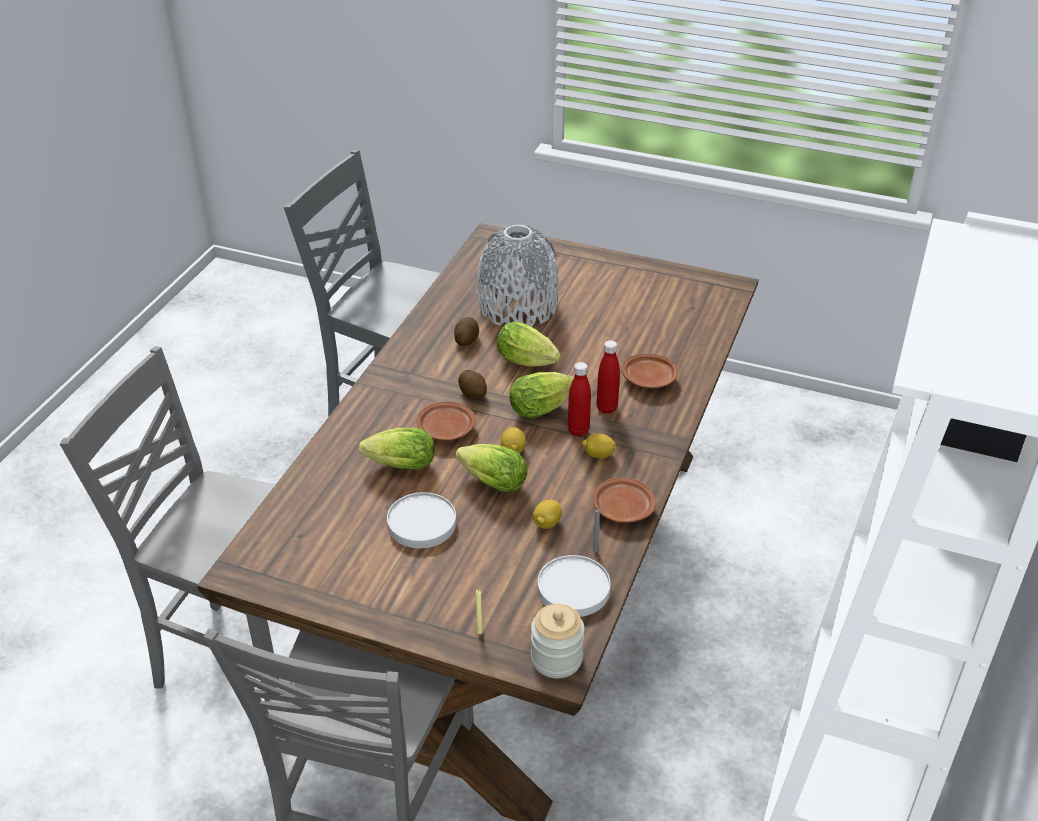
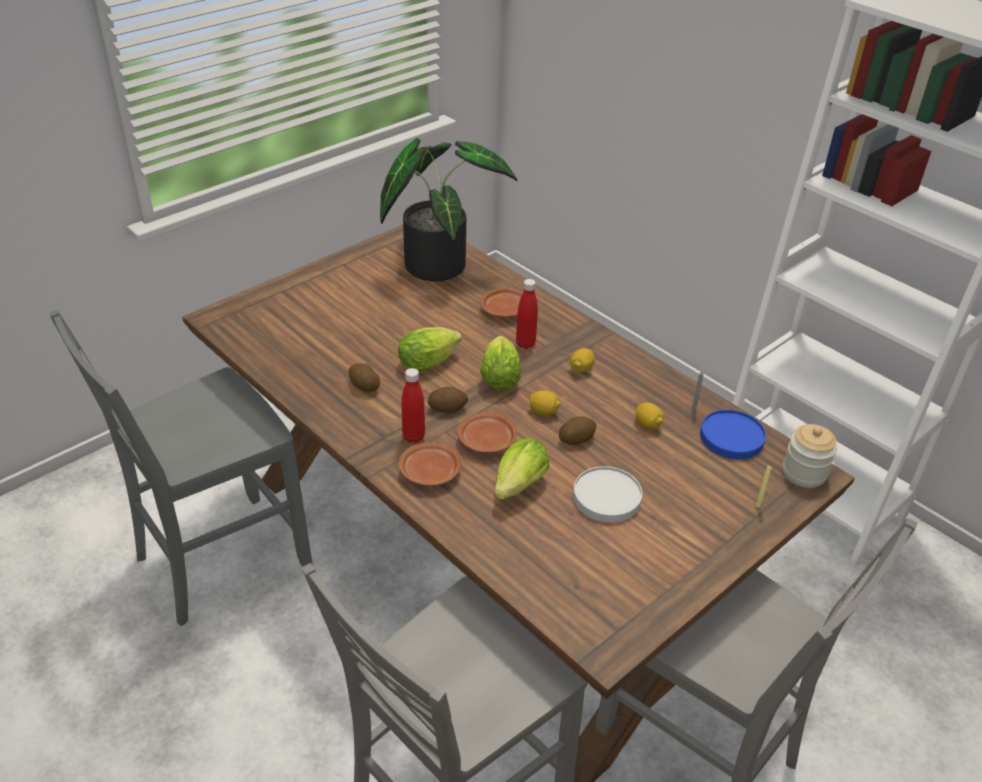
camera: 65 degrees left, 0 degrees up
lettuce [455,444,527,492] -> potato [559,416,596,445]
grey vase [477,225,559,327] -> none
white plate [538,555,611,617] -> blue plate [700,410,766,459]
red bottle [568,362,591,437] -> red bottle moved to [402,368,425,443]
brown plate [593,477,656,523] -> brown plate moved to [399,442,461,486]
none -> potted plant [380,138,517,281]

